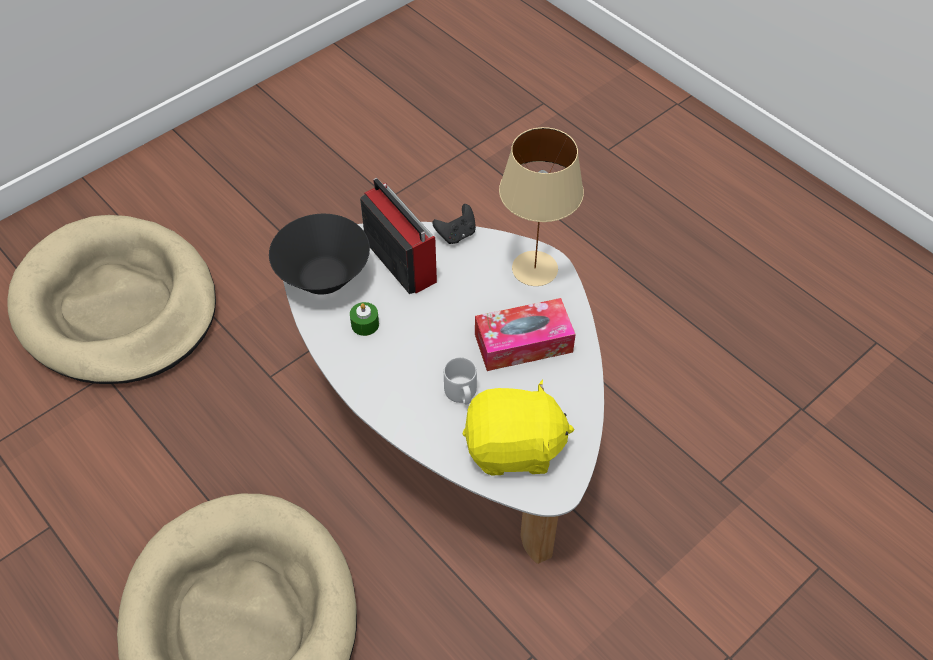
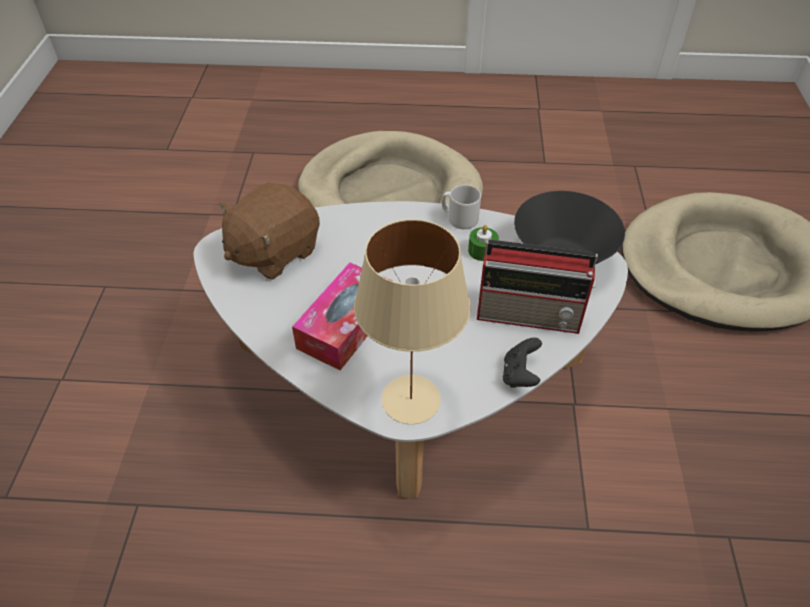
camera: 135 degrees right, 5 degrees down
grey mug [444,357,477,404] -> grey mug moved to [442,185,481,229]
yellow plush toy [463,380,574,475] -> brown plush toy [218,182,320,280]

